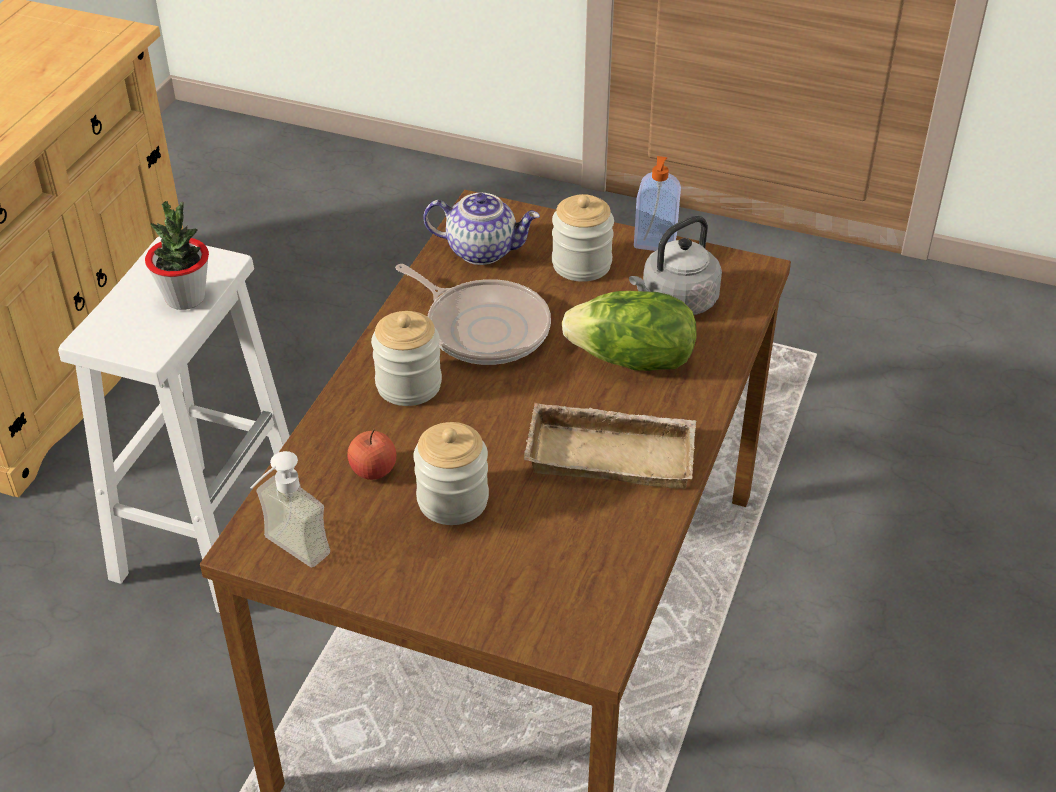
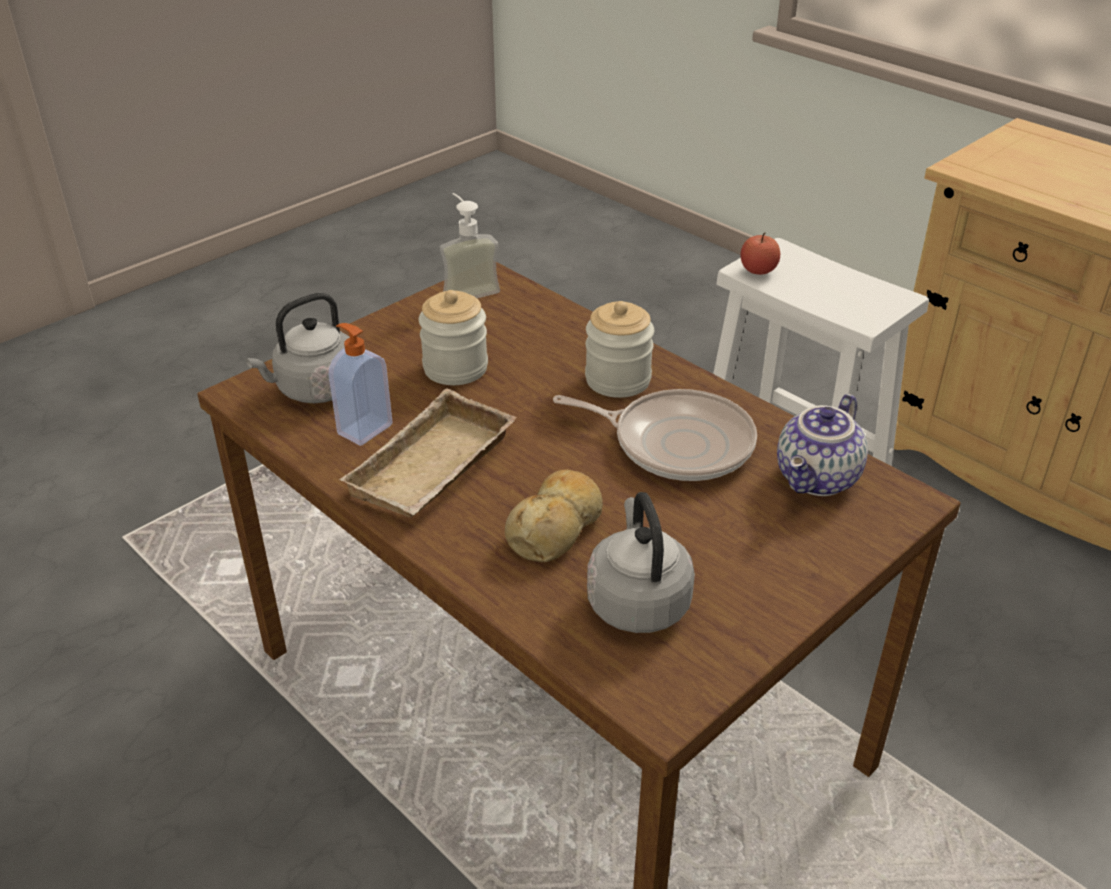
camera: 115 degrees right, 5 degrees down
potted plant [145,201,209,310] -> none
apple [348,429,396,480] -> apple moved to [741,232,780,275]
frying pan [395,264,551,365] -> frying pan turned 135 degrees counterclockwise [553,389,757,481]
jar [552,194,614,282] -> none
lettuce [562,291,697,371] -> bread [505,470,603,562]
soap dispenser [634,156,681,251] -> soap dispenser moved to [329,323,393,446]
none -> grey kettle [246,293,350,403]

